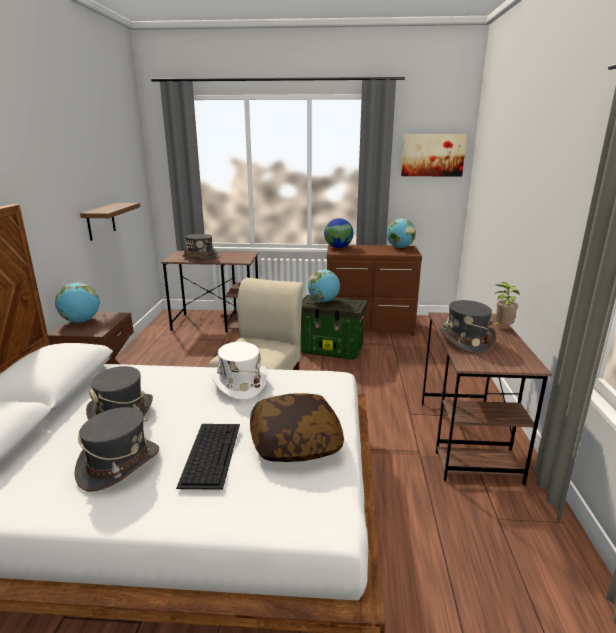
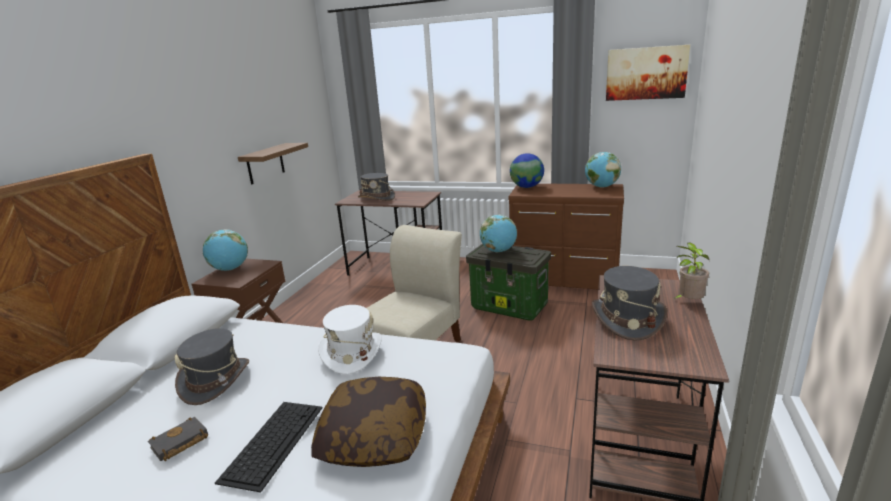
camera: 15 degrees right, 0 degrees up
grey hat [75,407,159,492] -> black book [148,417,208,461]

